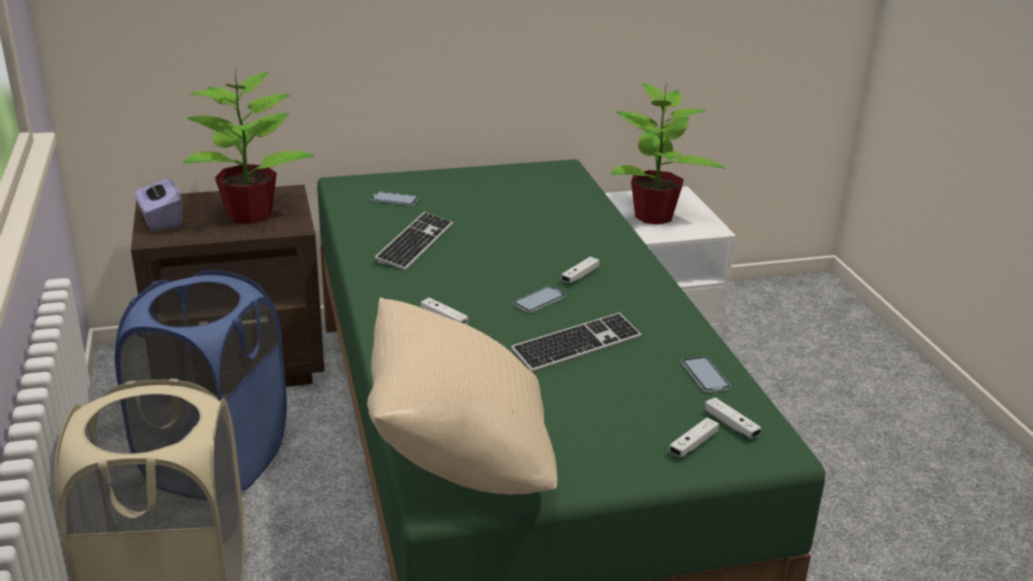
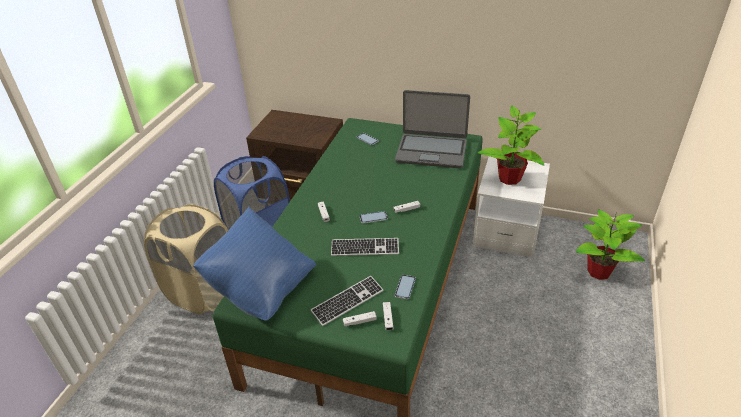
camera: 35 degrees right, 10 degrees up
purple tissue box [135,174,182,231] -> none
potted plant [183,68,314,224] -> potted plant moved to [576,209,645,280]
beige pillow [367,297,557,495] -> blue pillow [193,207,316,321]
keyboard [374,212,453,270] -> keyboard moved to [310,276,384,326]
none -> laptop [395,90,470,168]

